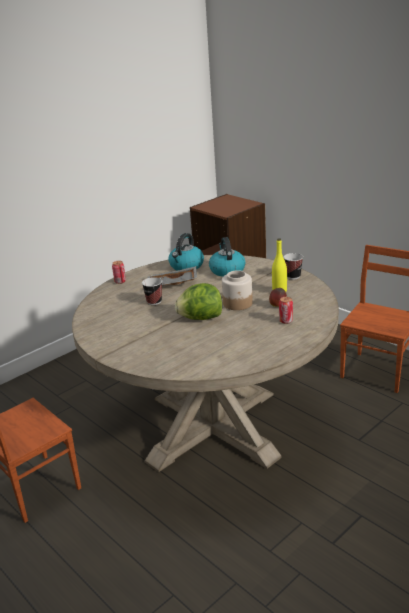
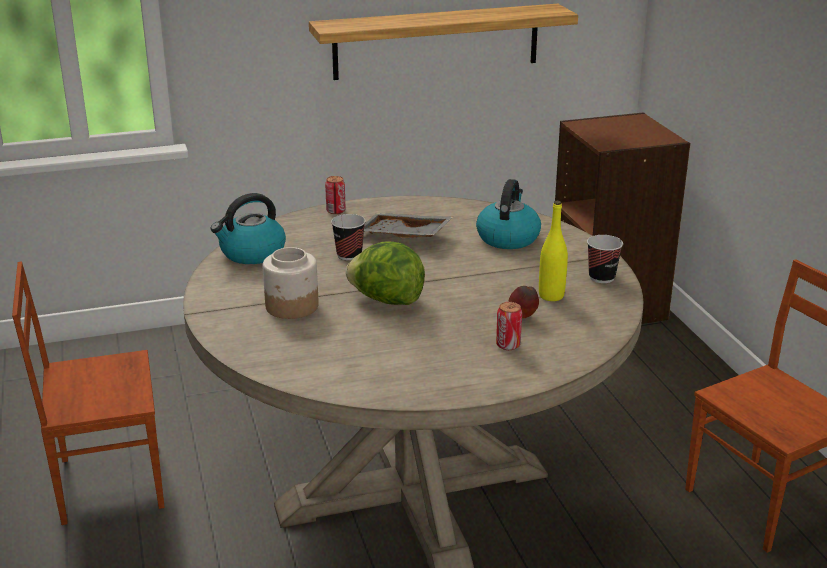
camera: 25 degrees right, 0 degrees up
kettle [168,233,204,271] -> kettle moved to [210,193,286,264]
jar [222,270,253,310] -> jar moved to [263,247,319,319]
none -> shelf [309,4,578,80]

